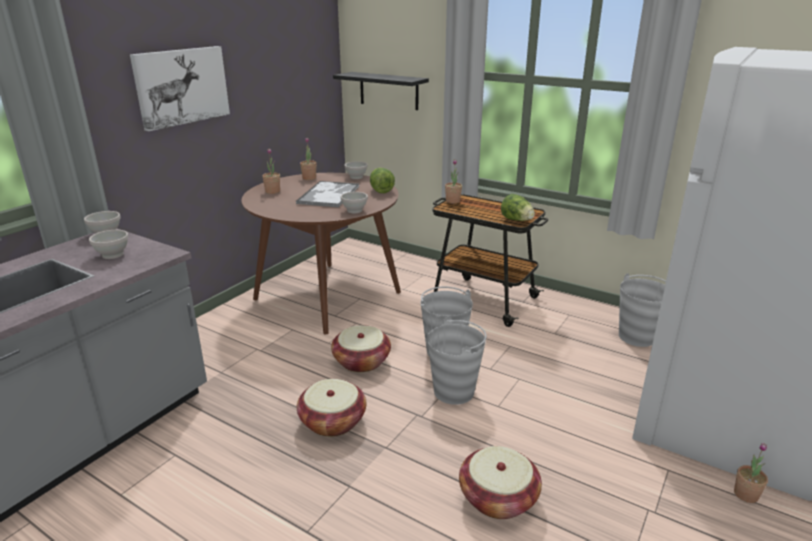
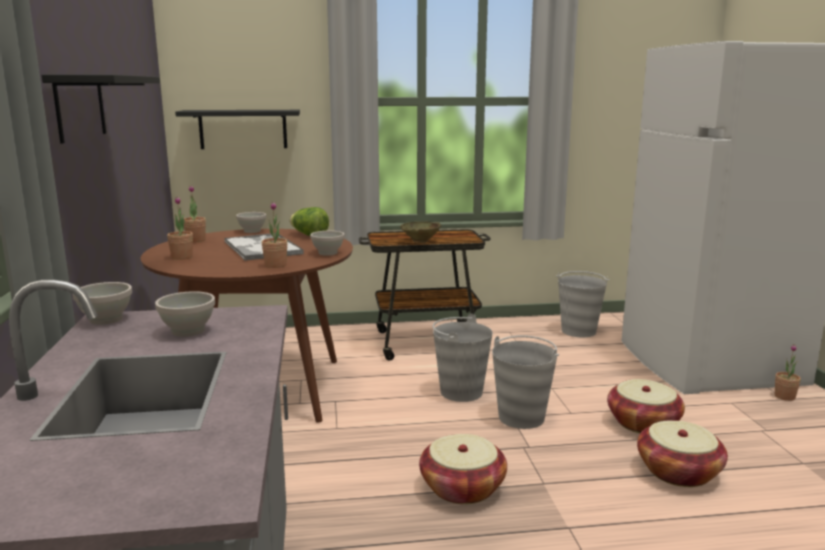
camera: 40 degrees left, 10 degrees down
picture [130,46,230,131] -> black shelf [41,74,160,143]
basket [331,325,391,373] -> basket moved to [607,379,685,434]
potted plant [445,159,462,203] -> potted plant moved to [262,202,288,268]
lettuce [501,194,535,221] -> none
none -> beige bowl [400,222,441,243]

